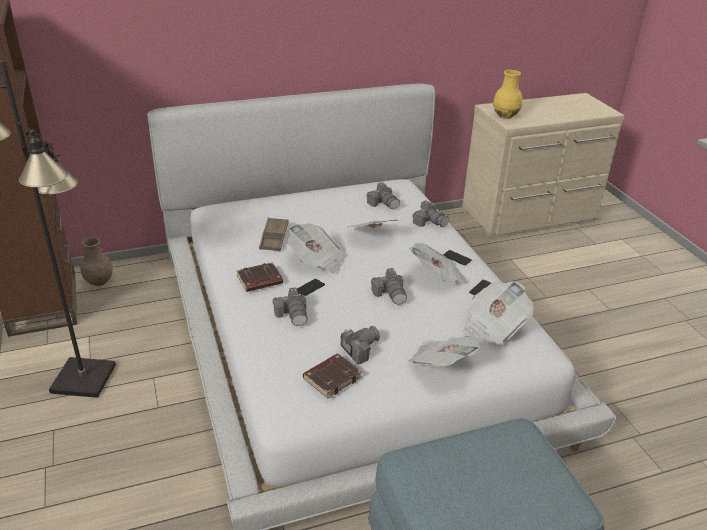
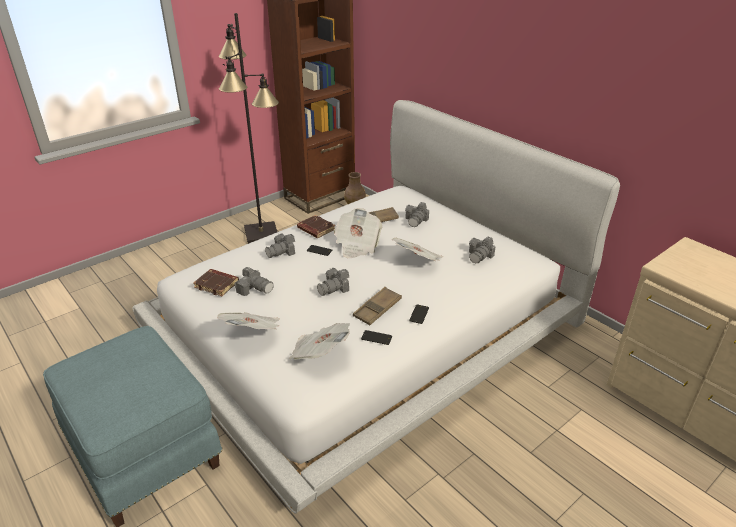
camera: 70 degrees right, 0 degrees up
newspaper [409,243,470,284] -> brown tray [353,287,402,325]
camera [412,201,449,227] -> camera moved to [405,202,429,227]
yellow vase [493,70,522,119] -> none

